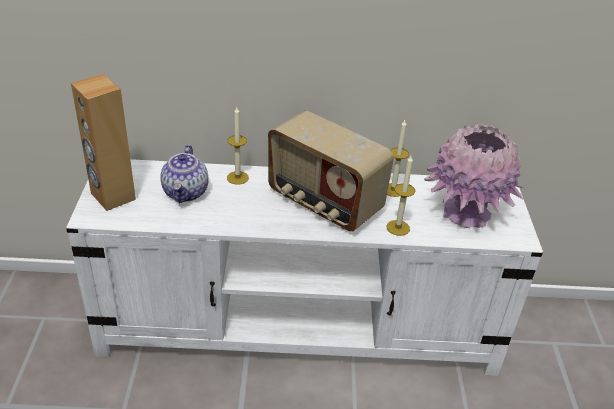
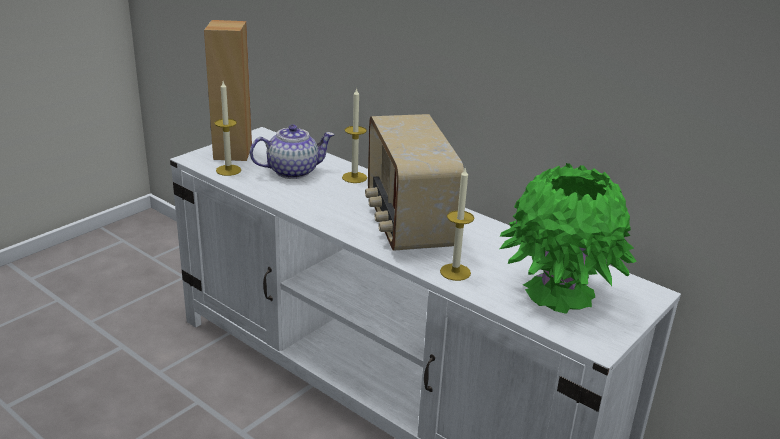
camera: 40 degrees right, 10 degrees down
teapot [160,145,209,203] -> teapot turned 150 degrees counterclockwise [250,125,335,179]
candle [387,120,409,197] -> candle moved to [215,81,241,176]
pink vase [424,124,524,228] -> green vase [500,163,636,314]

